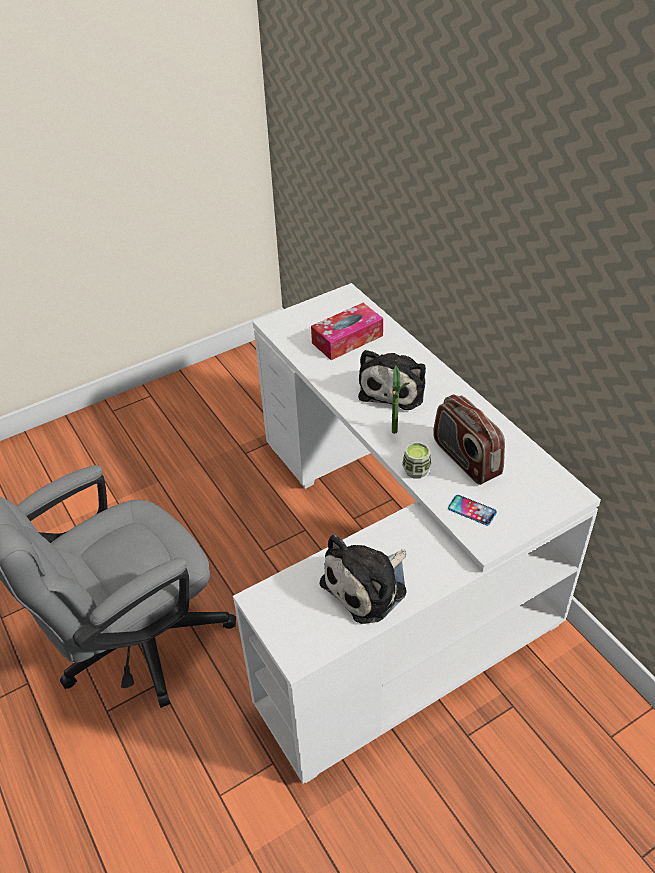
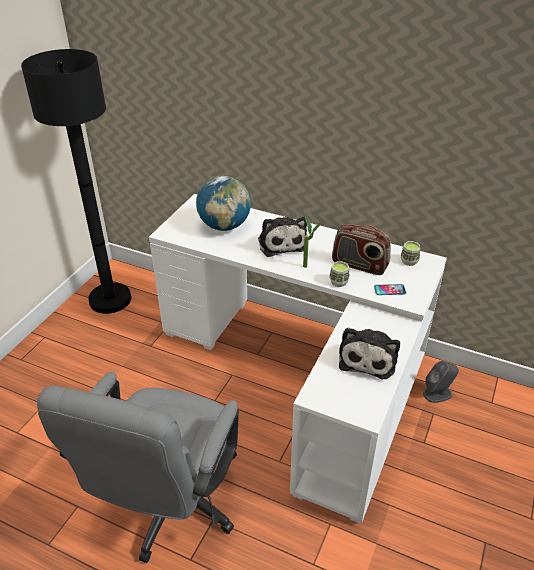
camera: 35 degrees left, 5 degrees down
tissue box [311,303,383,360] -> globe [196,176,251,231]
none -> black floor lamp [21,49,132,314]
none -> cup [401,241,420,266]
none -> grey speaker [423,361,459,403]

